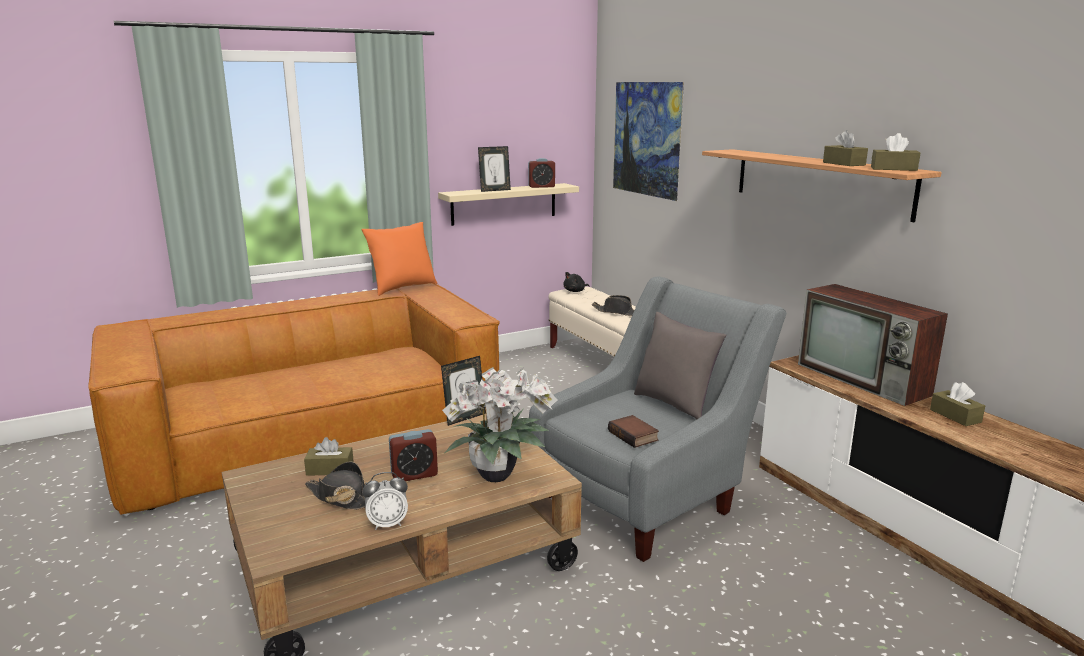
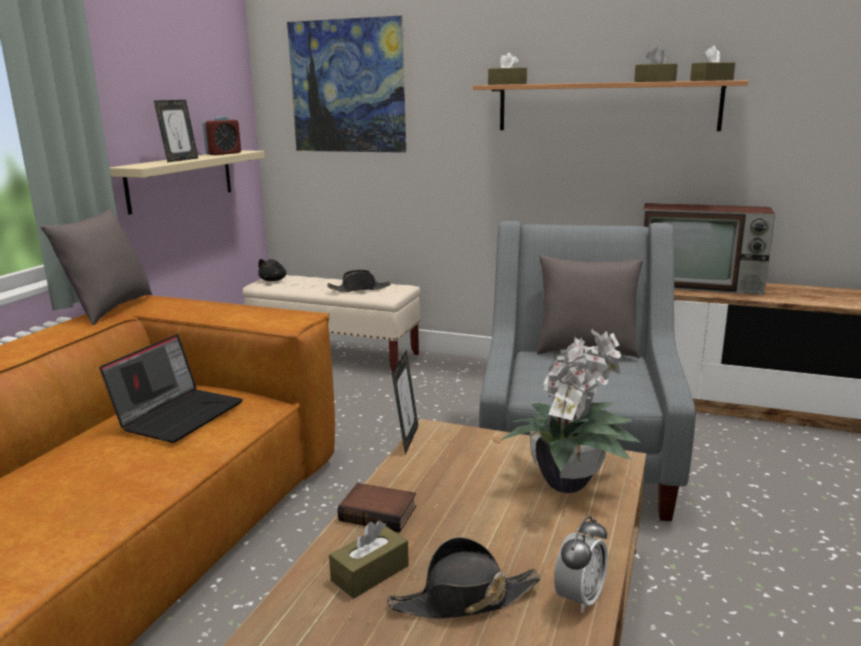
camera: 40 degrees left, 0 degrees up
orange pillow [362,222,437,296] -> grey pillow [41,209,152,325]
alarm clock [389,429,438,481] -> none
book [608,415,659,448] -> book moved to [337,483,416,533]
brown tissue box [930,382,985,426] -> brown tissue box moved to [488,53,527,85]
none -> laptop [100,334,243,443]

